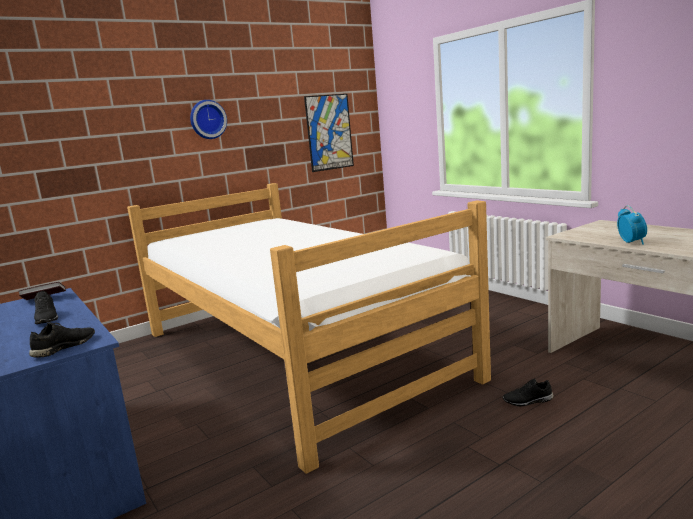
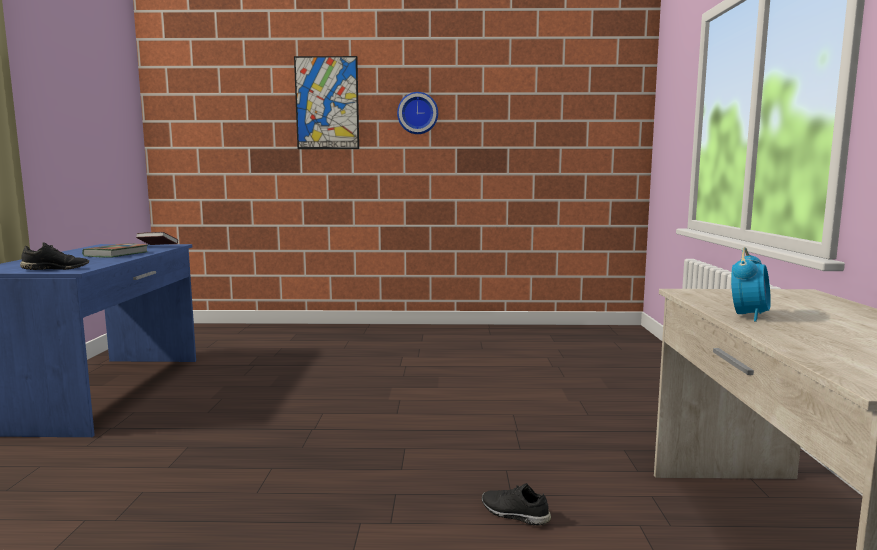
camera: 35 degrees right, 5 degrees down
black shoe [34,291,58,324] -> book [82,244,148,258]
bed [127,183,491,474] -> none
picture [304,94,354,172] -> picture moved to [294,56,359,149]

